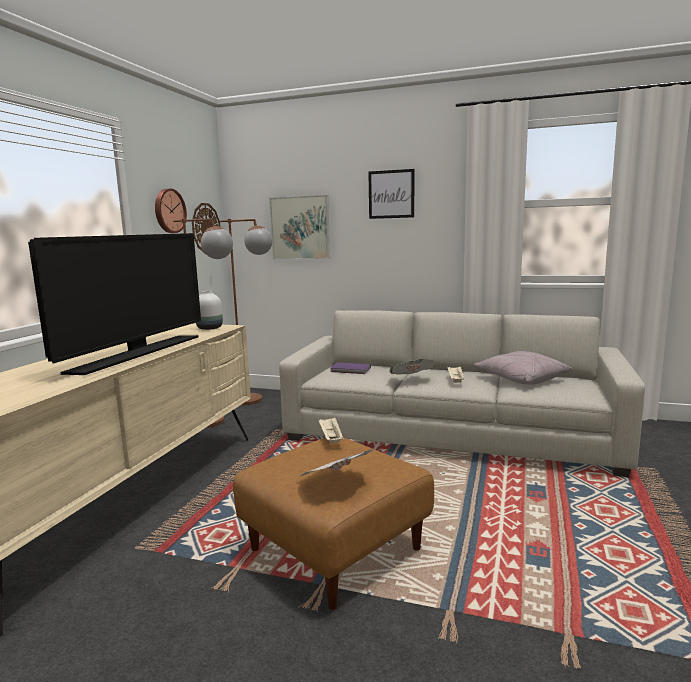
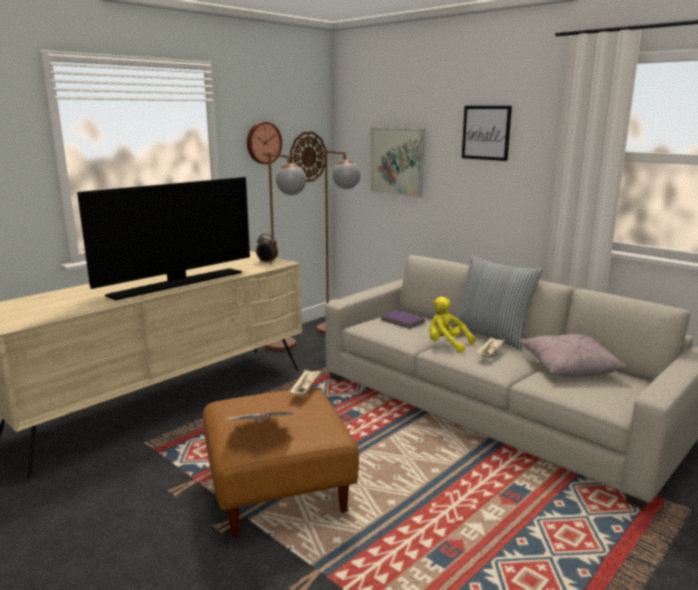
camera: 25 degrees right, 5 degrees up
white vase [196,291,223,330] -> alarm clock [256,234,278,264]
newspaper [389,359,435,375] -> yellow plush toy [429,297,475,353]
none -> pillow [451,255,544,350]

